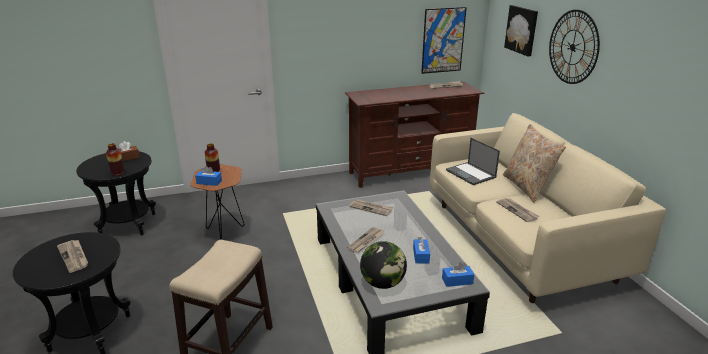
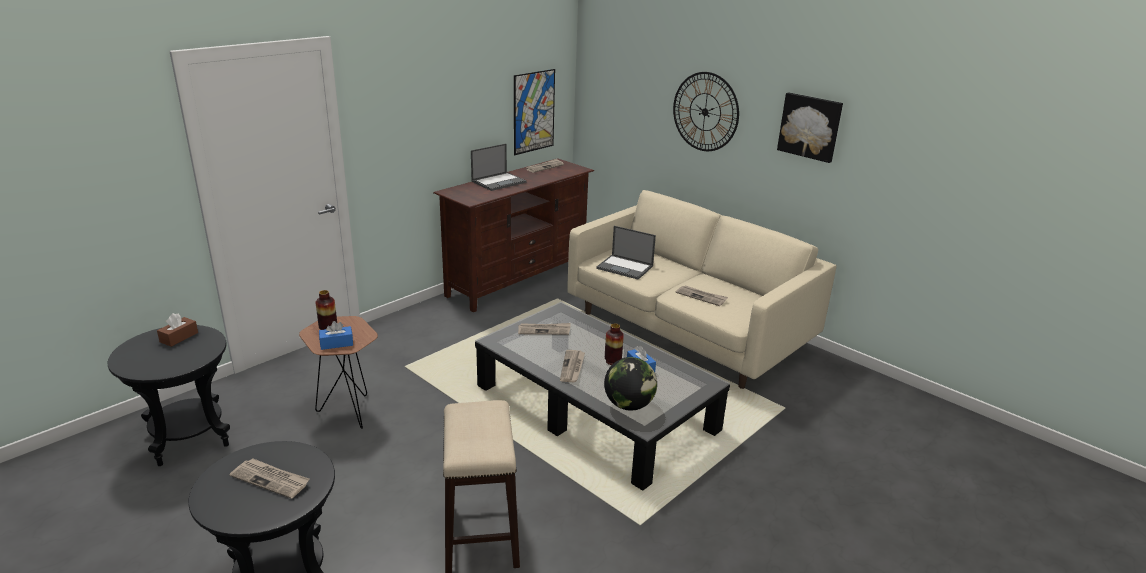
camera: 30 degrees left, 0 degrees up
vase [106,143,125,176] -> vase moved to [605,323,624,365]
blue tissue box [442,262,474,287] -> none
beige pillow [503,124,566,203] -> none
picture [504,5,538,56] -> picture moved to [777,92,843,163]
none -> laptop [471,144,527,191]

